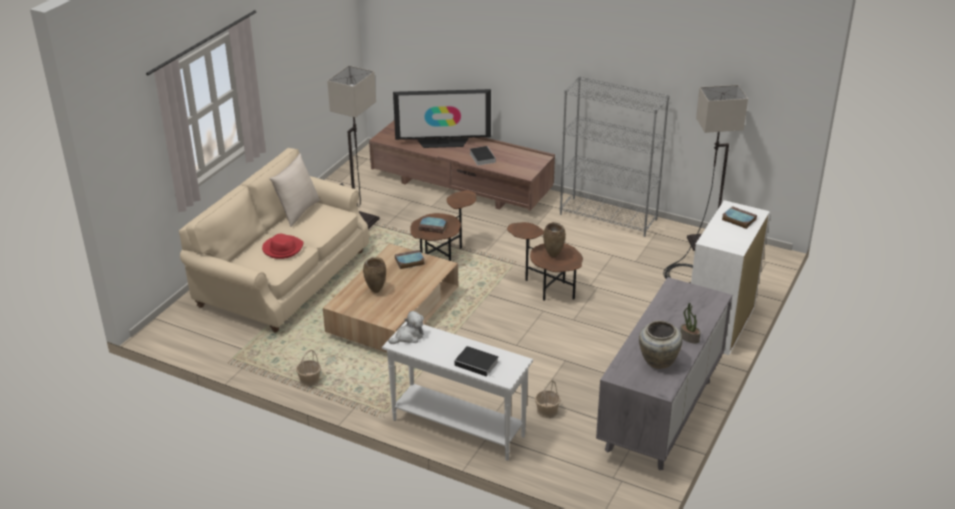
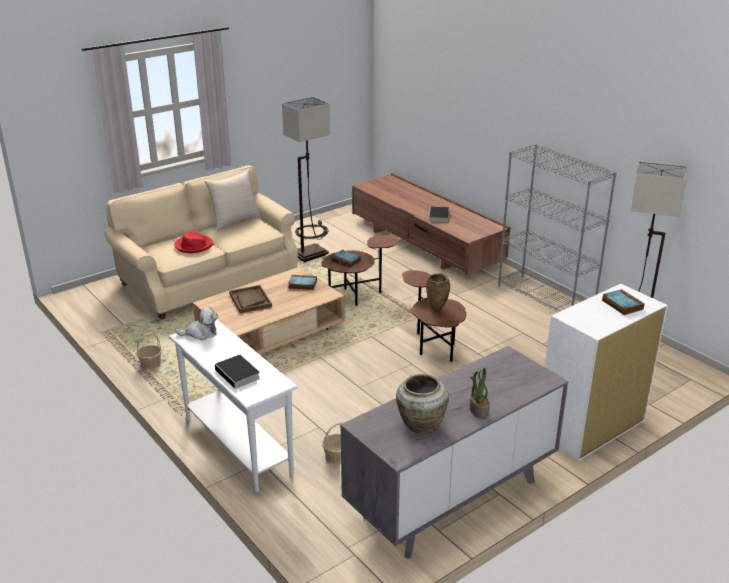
camera: 25 degrees right, 5 degrees down
brown vase [363,258,386,293] -> brown tray [229,285,272,313]
television [393,89,491,148] -> none

